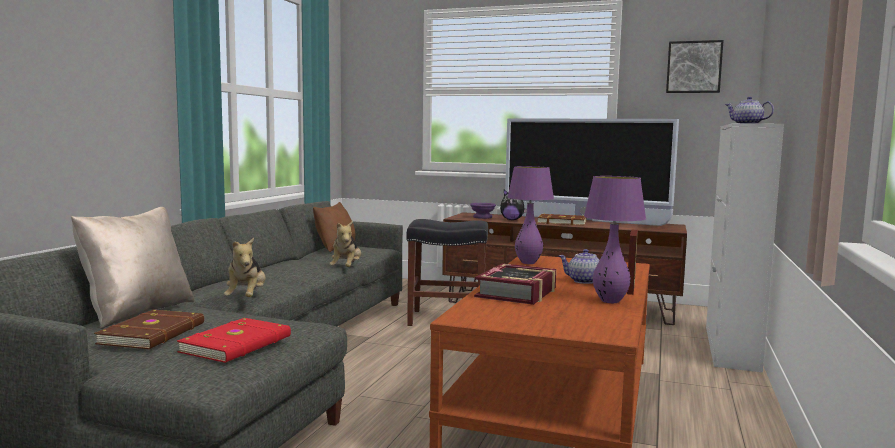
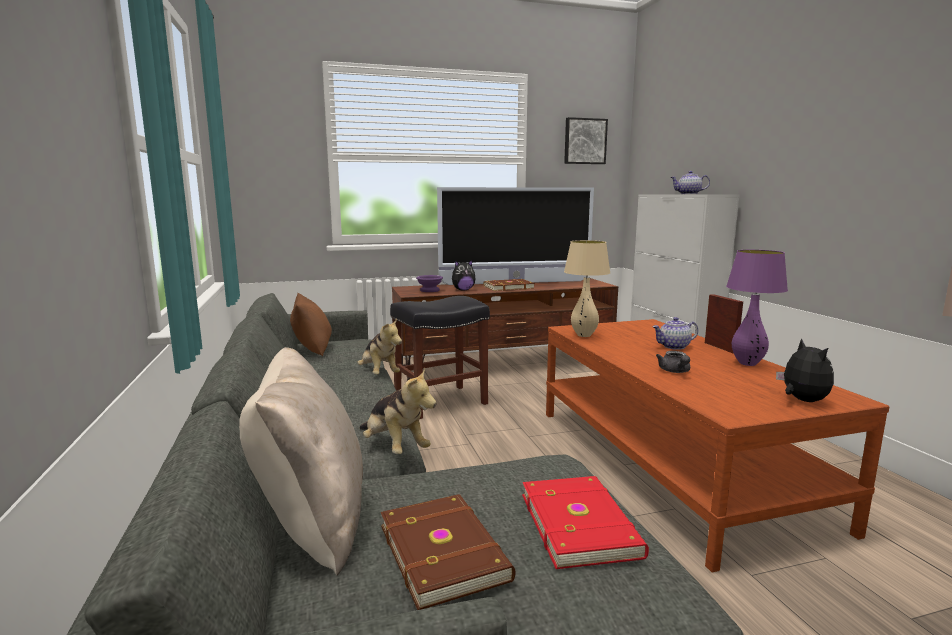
camera: 35 degrees left, 5 degrees up
book [474,263,556,305] -> grey teapot [656,351,690,373]
purple table lamp [507,166,554,264] -> beige table lamp [564,240,610,337]
none -> plush toy [776,338,834,402]

